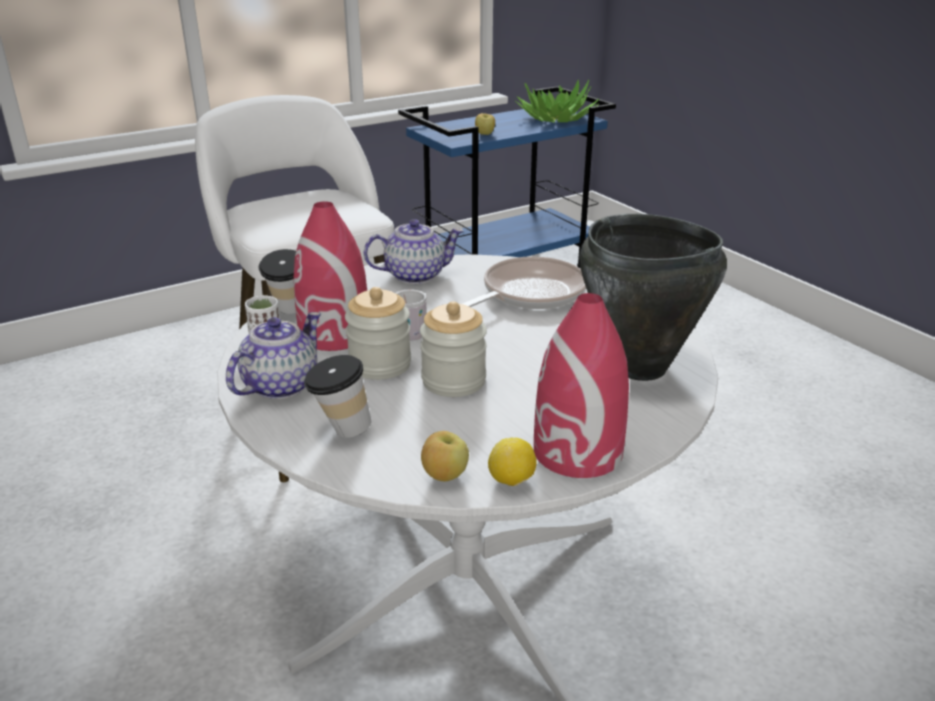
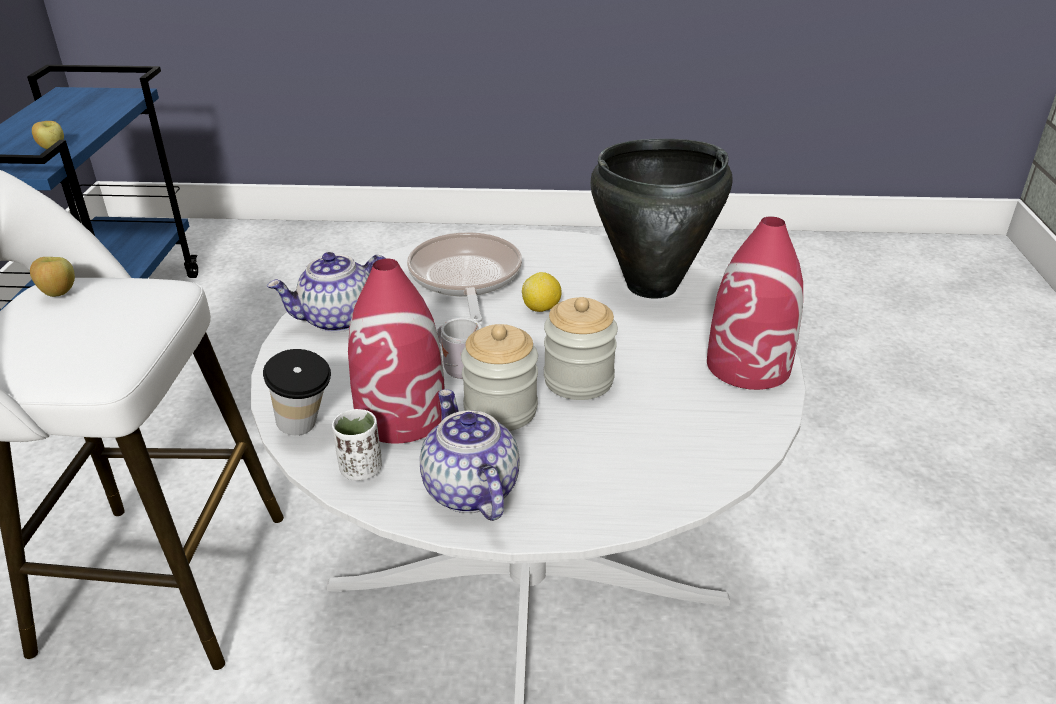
camera: 55 degrees left, 5 degrees up
cup [304,355,371,438] -> none
teapot [364,219,464,284] -> teapot turned 135 degrees counterclockwise [267,252,386,332]
apple [421,431,469,481] -> apple moved to [30,257,75,297]
lemon [488,438,537,486] -> lemon moved to [522,272,561,312]
potted plant [515,80,599,123] -> none

